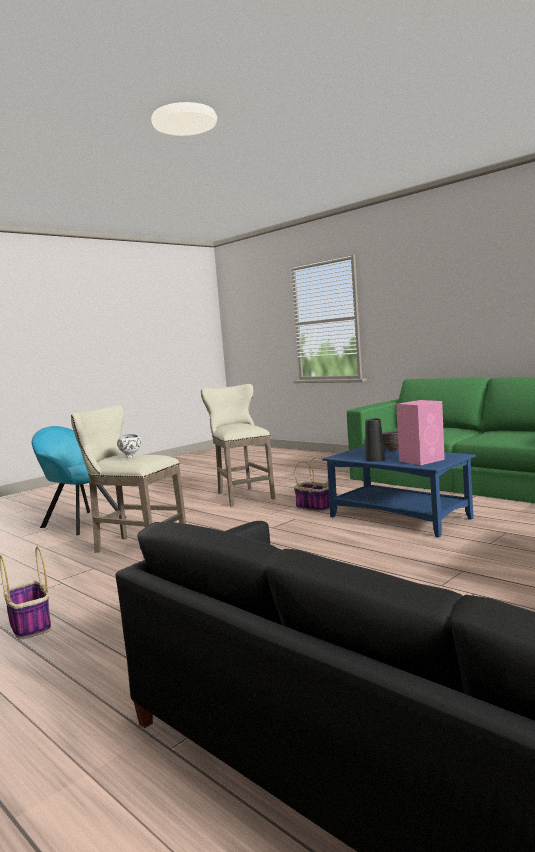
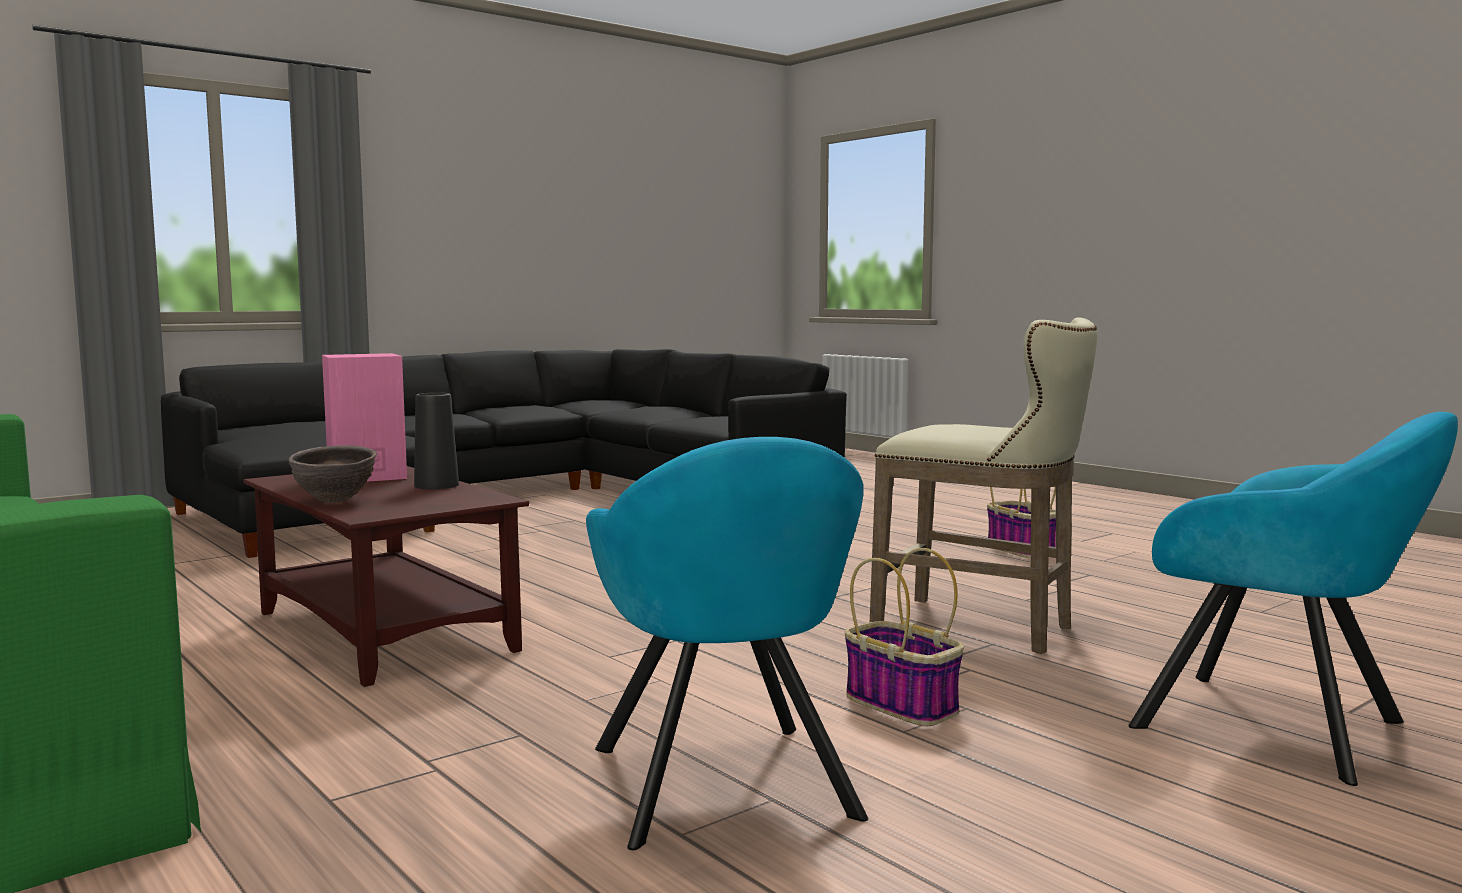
camera: 175 degrees left, 0 degrees up
white bowl [117,434,141,458] -> none
beige stool [201,384,275,507] -> turquoise armchair [586,437,868,850]
basket [294,457,330,512] -> basket moved to [844,548,964,726]
blue coffee table [322,446,476,538] -> brown coffee table [244,466,529,687]

